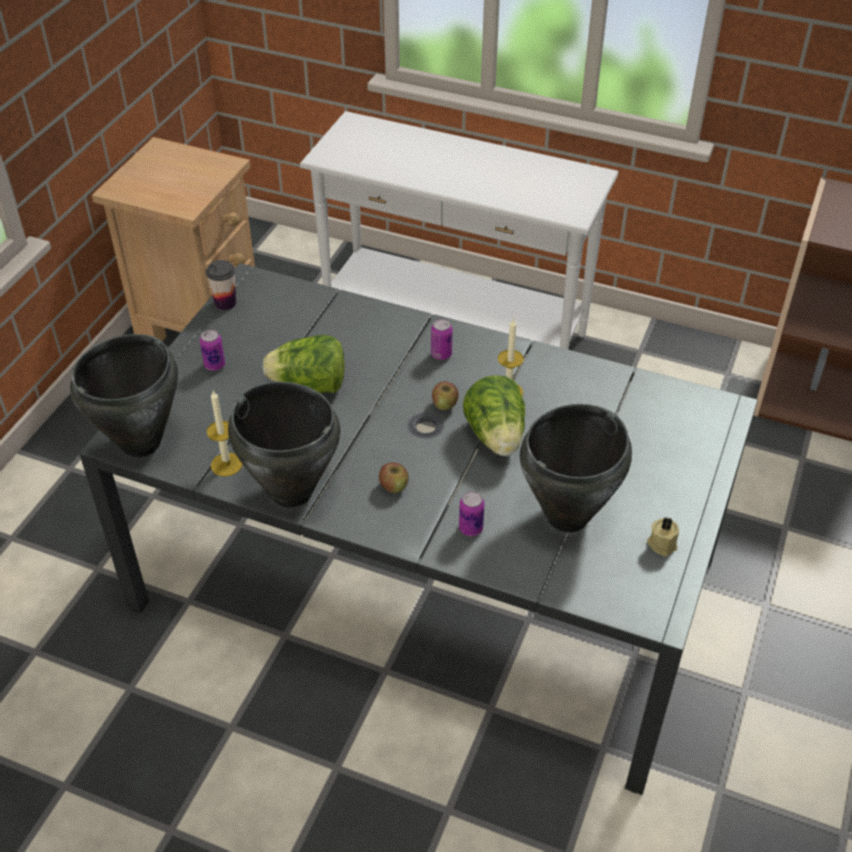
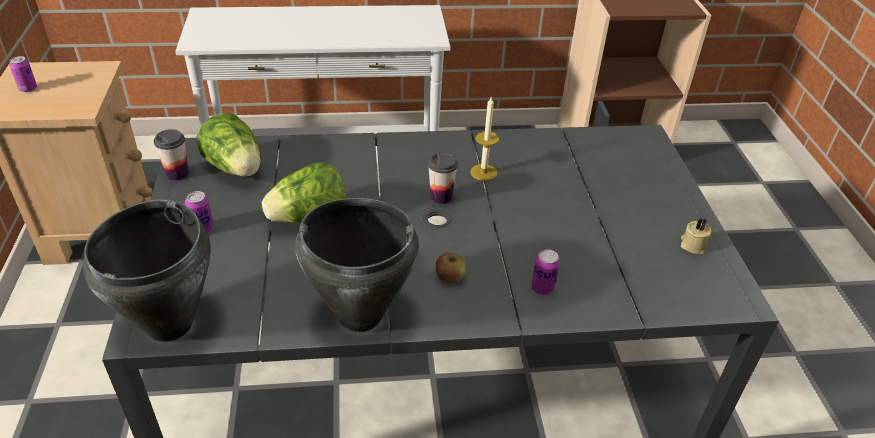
camera: 30 degrees left, 5 degrees down
candle [207,391,243,476] -> none
can [431,319,453,360] -> can moved to [9,56,37,92]
apple [432,381,459,411] -> cup [428,152,458,204]
lettuce [463,375,525,456] -> lettuce moved to [197,113,260,177]
black cooking pot [520,404,632,532] -> none

